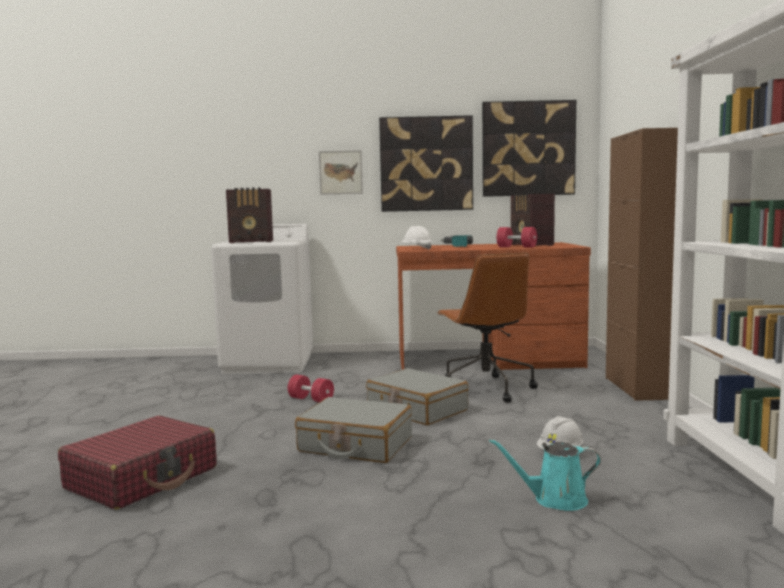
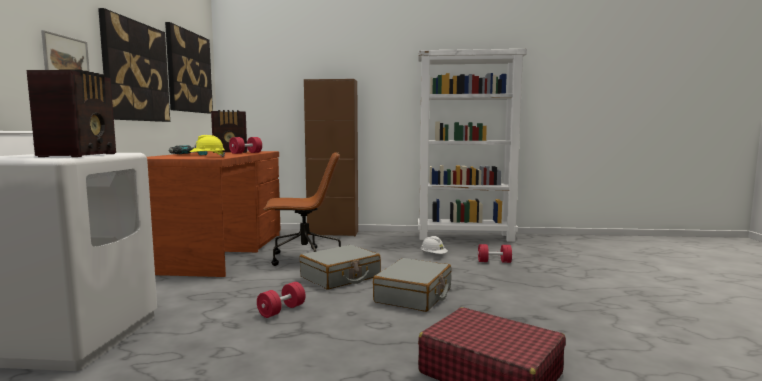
camera: 85 degrees left, 0 degrees up
white hard hat [400,226,432,250] -> yellow hard hat [190,135,225,157]
turquoise watering can [489,439,601,511] -> red dumbbell [478,244,512,263]

